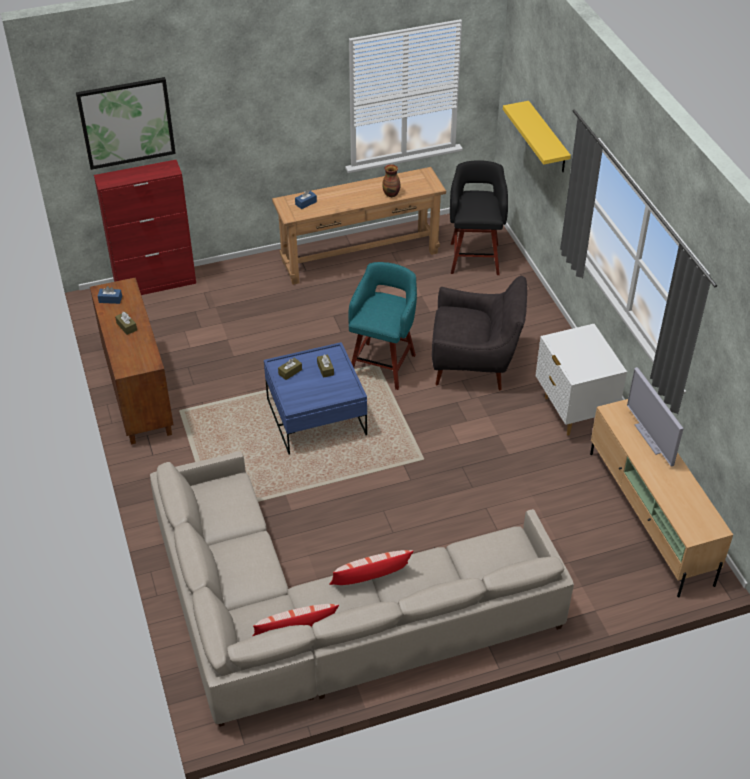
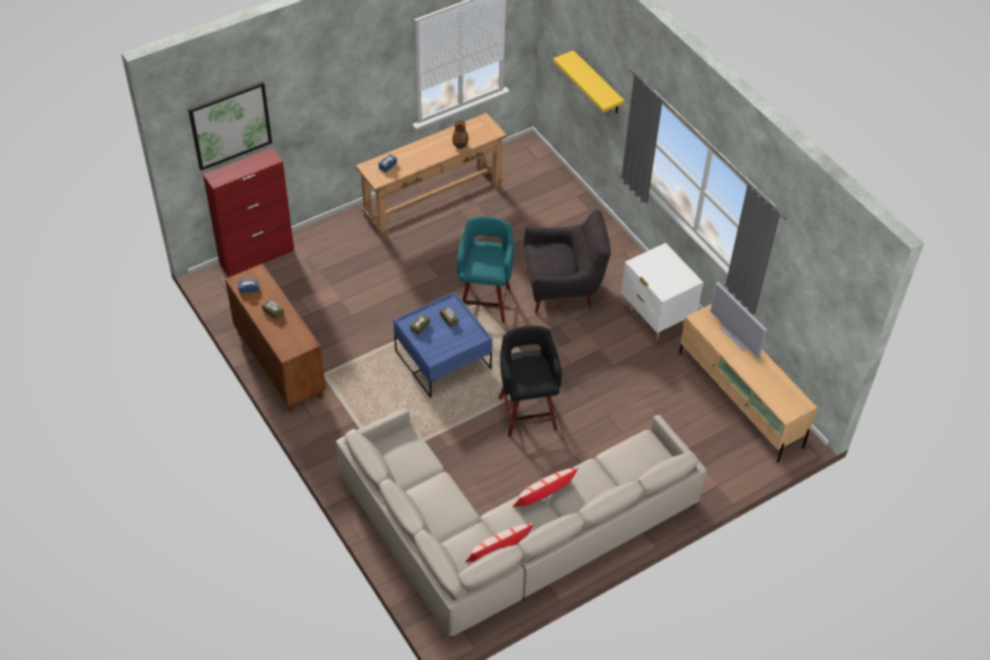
camera: 15 degrees left, 5 degrees up
black stool [450,160,508,275] -> black stool moved to [499,326,562,437]

